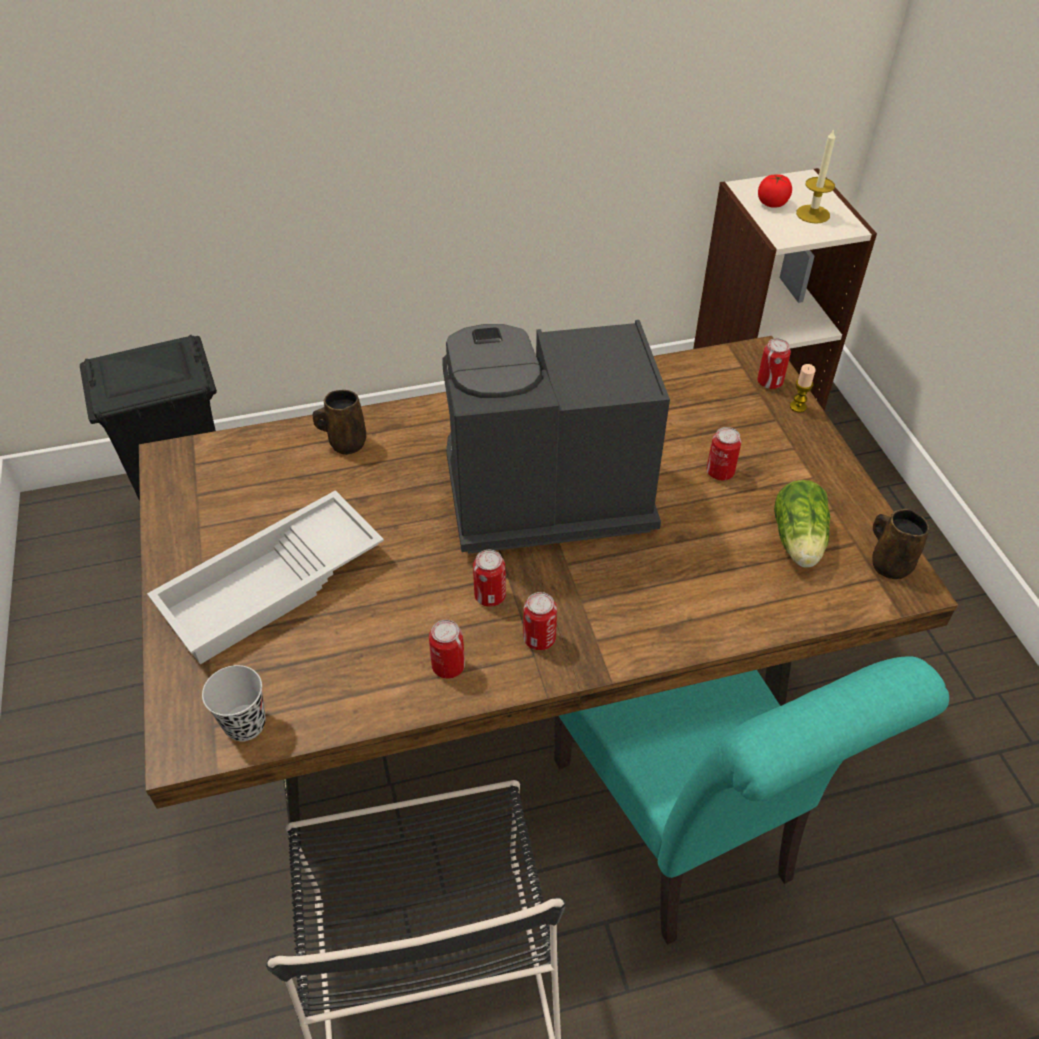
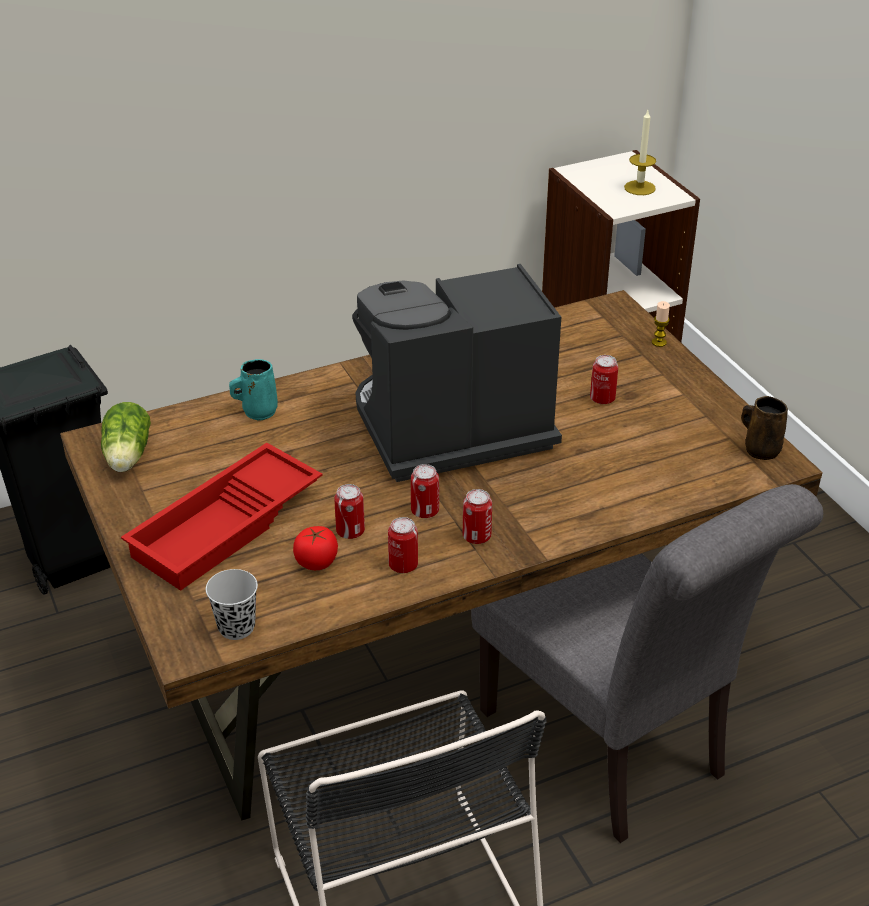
camera: 10 degrees left, 10 degrees down
white tray [147,490,384,664] -> red tray [121,443,322,591]
brown mug [312,390,366,455] -> turquoise mug [229,359,278,421]
turquoise chair [554,656,949,945] -> grey chair [471,484,823,843]
can [757,338,791,389] -> can moved to [334,484,365,539]
tomato [758,174,792,208] -> tomato moved to [293,526,338,570]
lettuce [774,480,831,568] -> lettuce moved to [101,402,151,472]

